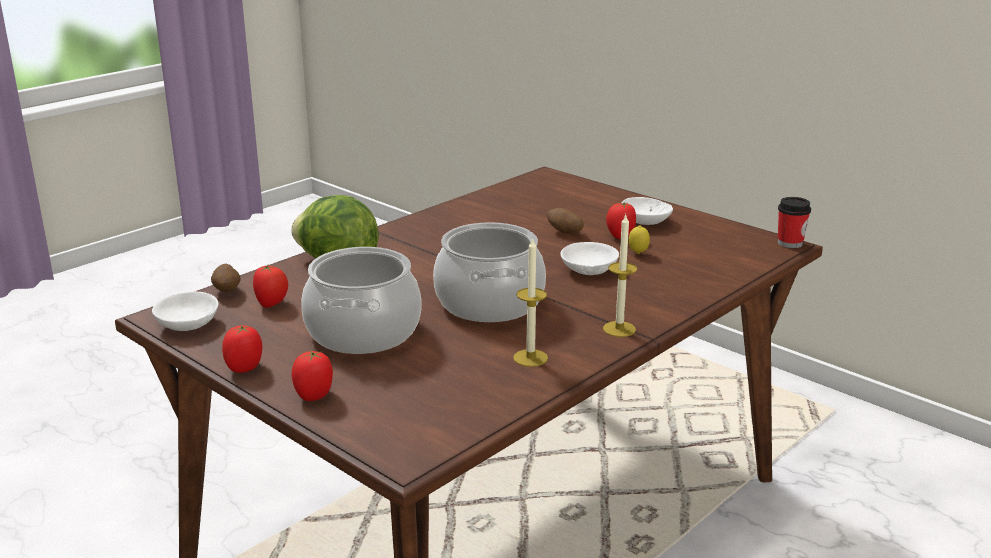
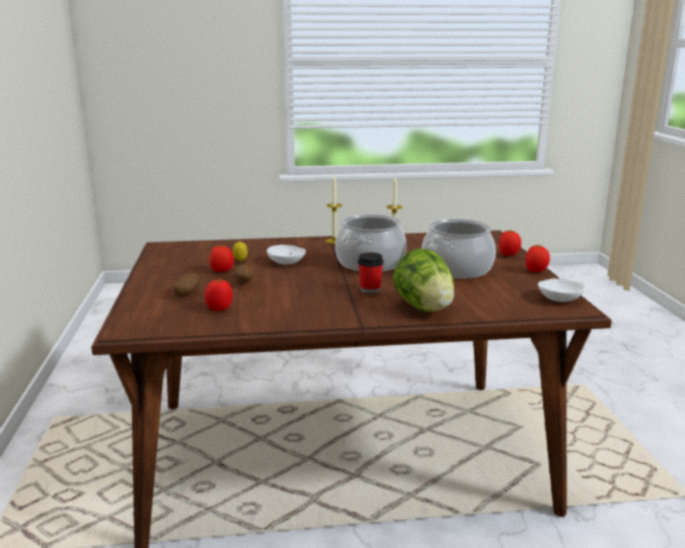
camera: 140 degrees left, 5 degrees down
potato [211,264,241,293] -> potato moved to [173,273,200,296]
tomato [253,265,288,308] -> tomato moved to [205,279,233,311]
white bowl [622,197,673,225] -> none
cup [778,197,811,248] -> cup moved to [358,252,384,294]

